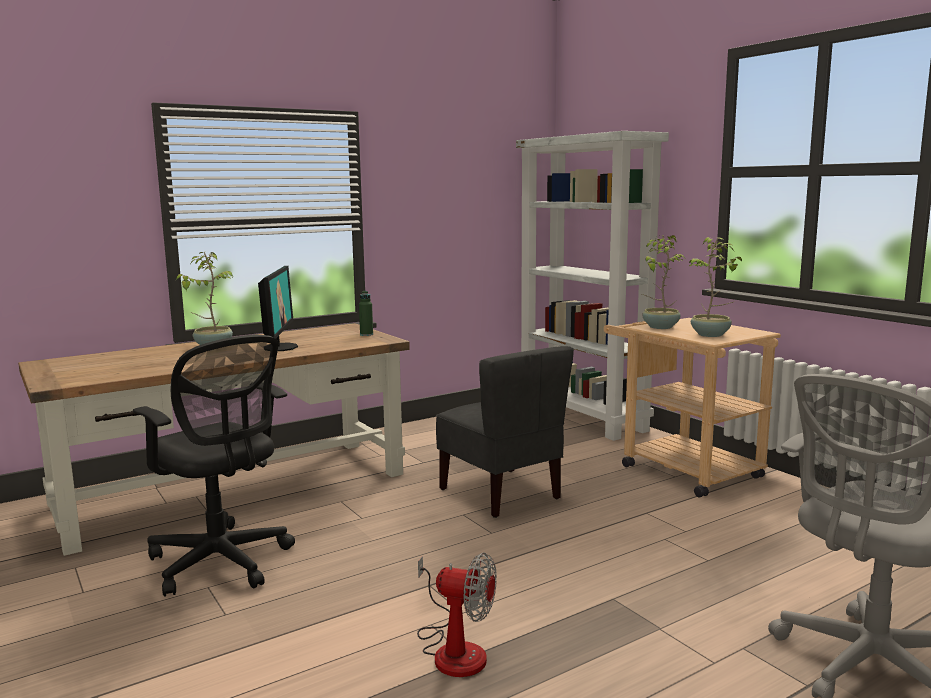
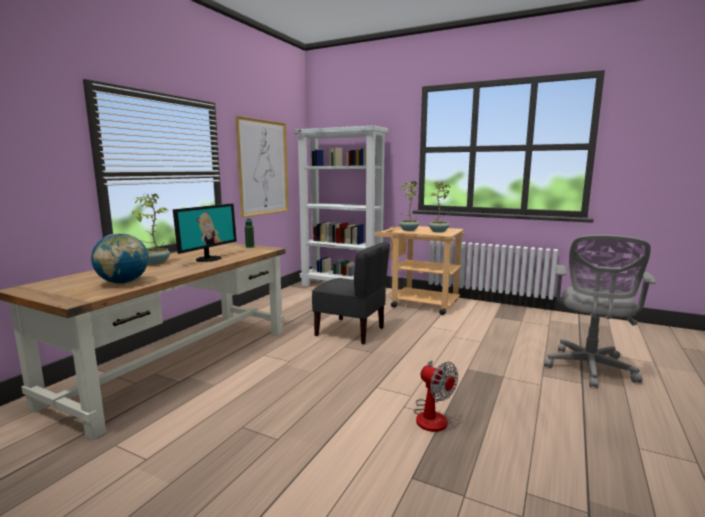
camera: 30 degrees left, 0 degrees up
black office chair [133,335,295,597] -> none
monitor [258,266,298,351] -> monitor turned 60 degrees clockwise [173,203,237,262]
fan [417,553,497,677] -> fan turned 60 degrees clockwise [414,361,458,432]
none -> globe [91,233,149,284]
none -> picture [236,116,289,217]

